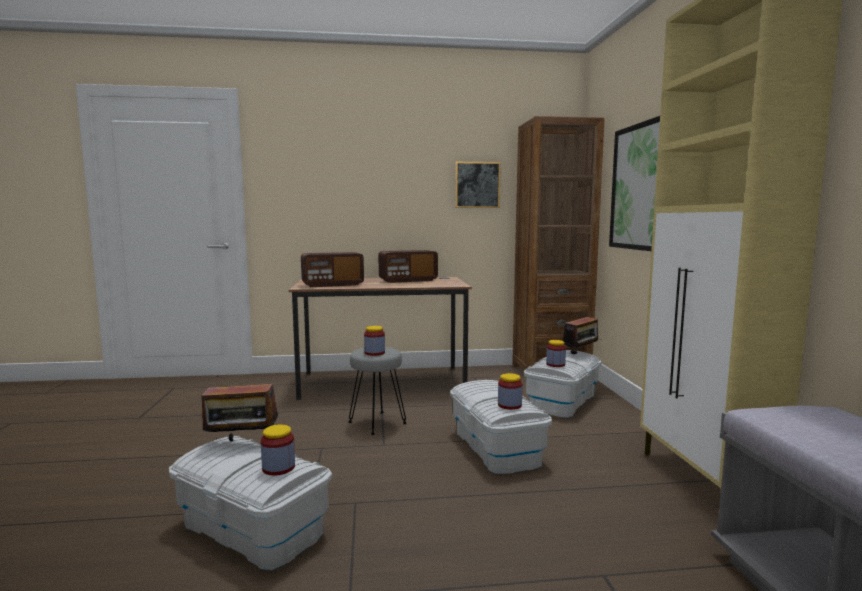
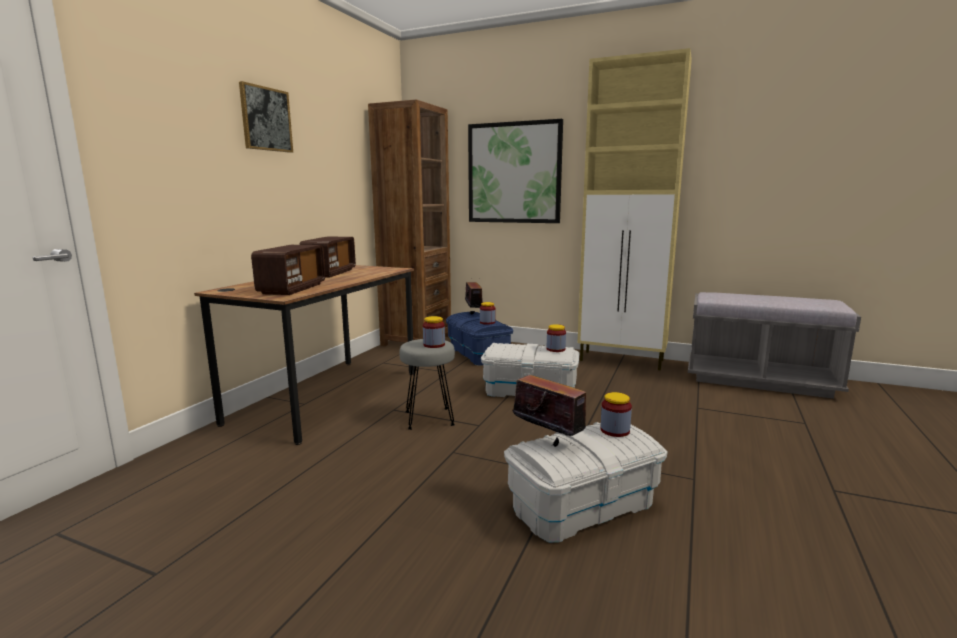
camera: 60 degrees left, 5 degrees up
radio [201,376,278,441] -> radio turned 75 degrees counterclockwise [513,369,586,448]
picture [455,162,501,208] -> picture moved to [239,81,293,153]
white storage box [524,350,601,418] -> blue storage box [446,312,513,366]

